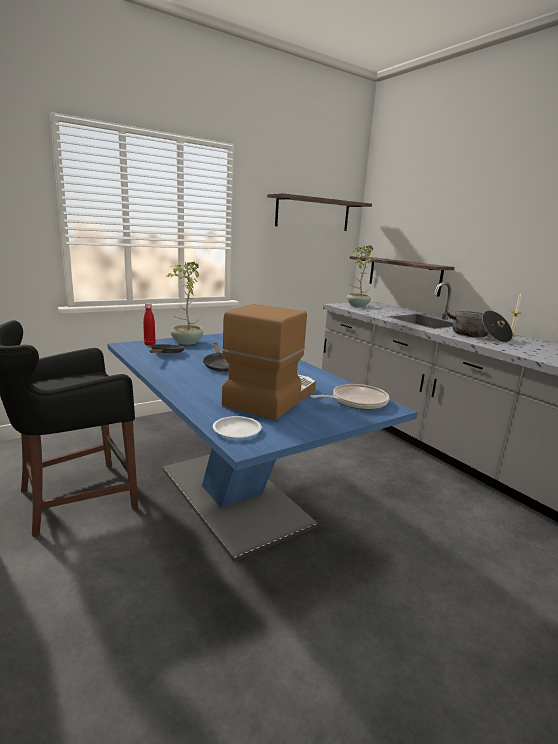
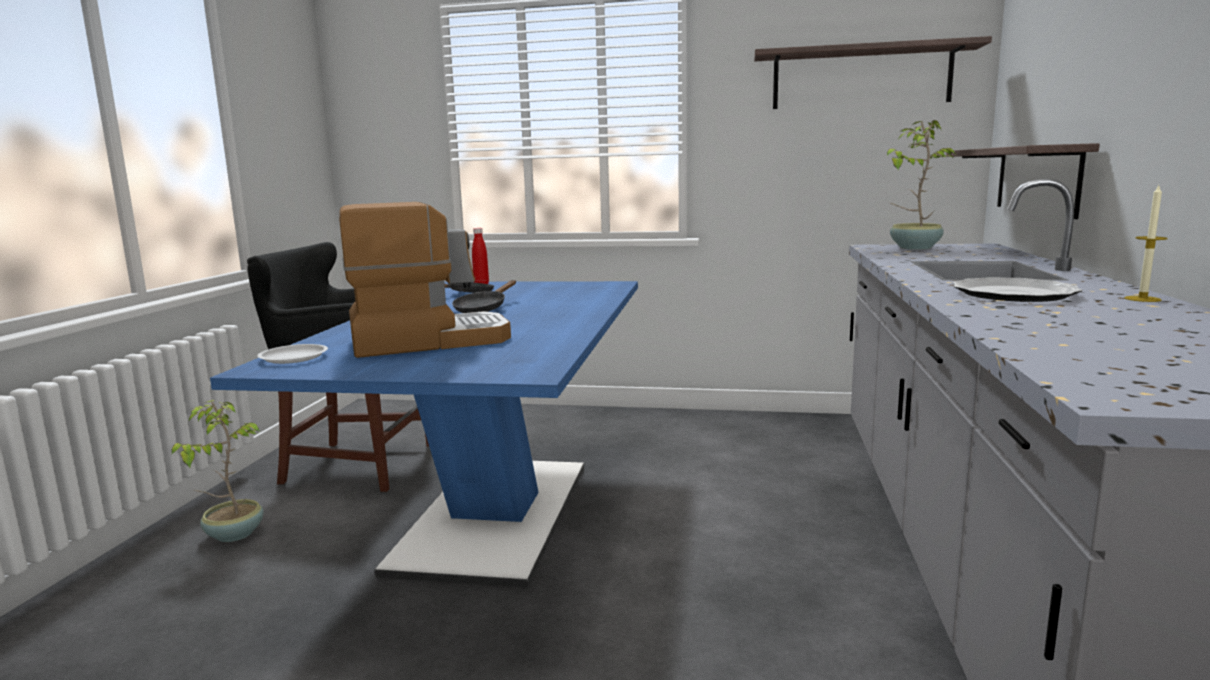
camera: 45 degrees right, 5 degrees down
potted plant [165,261,203,345] -> potted plant moved to [172,400,264,542]
frying pan [310,384,390,410] -> none
cooking pot [447,310,513,343] -> plate [953,277,1082,302]

